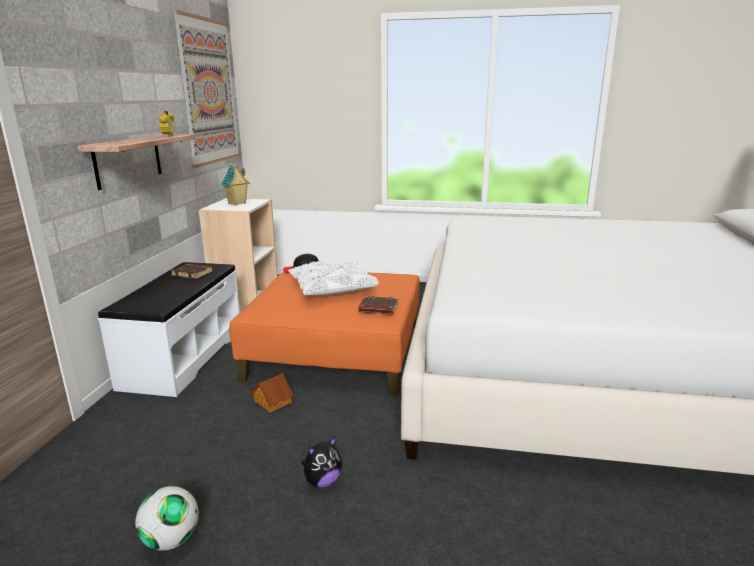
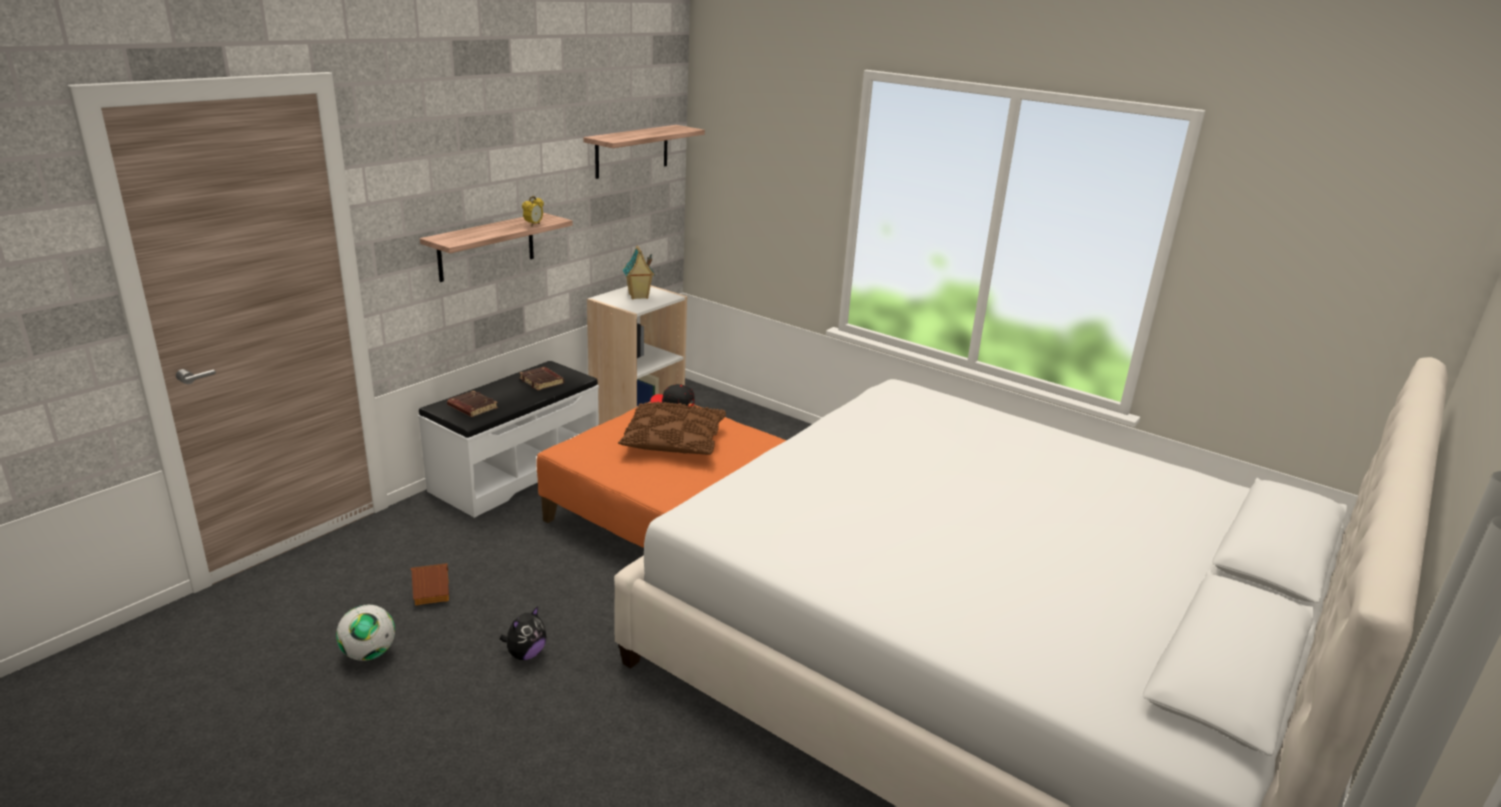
camera: 25 degrees right, 5 degrees up
picture [173,9,240,168] -> shelf [583,125,705,179]
toy house [251,373,294,413] -> toy house moved to [411,563,449,605]
white pillow [288,259,379,296] -> brown pillow [618,402,726,455]
plush toy [301,437,342,488] -> plush toy turned 45 degrees counterclockwise [500,606,547,660]
brown book [358,296,398,314] -> brown book moved to [447,390,498,417]

